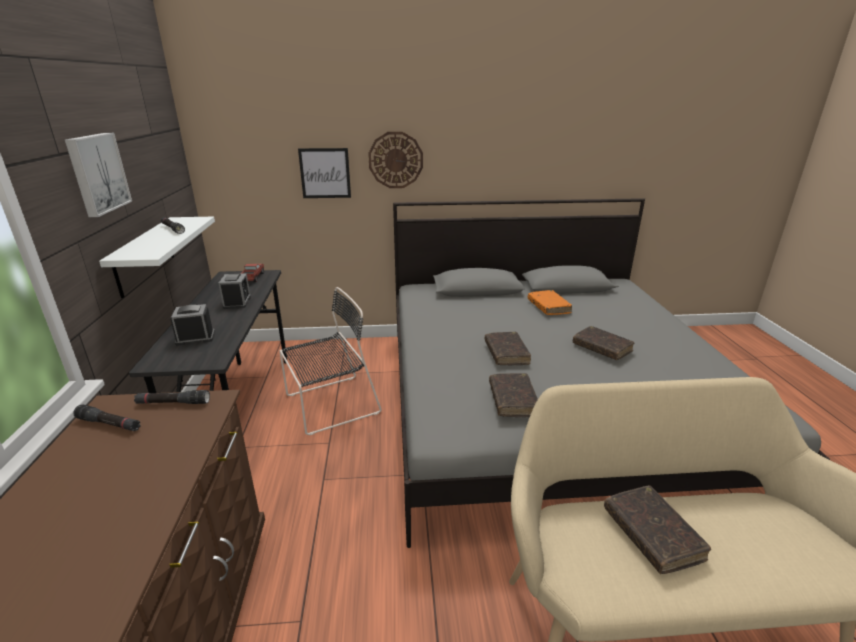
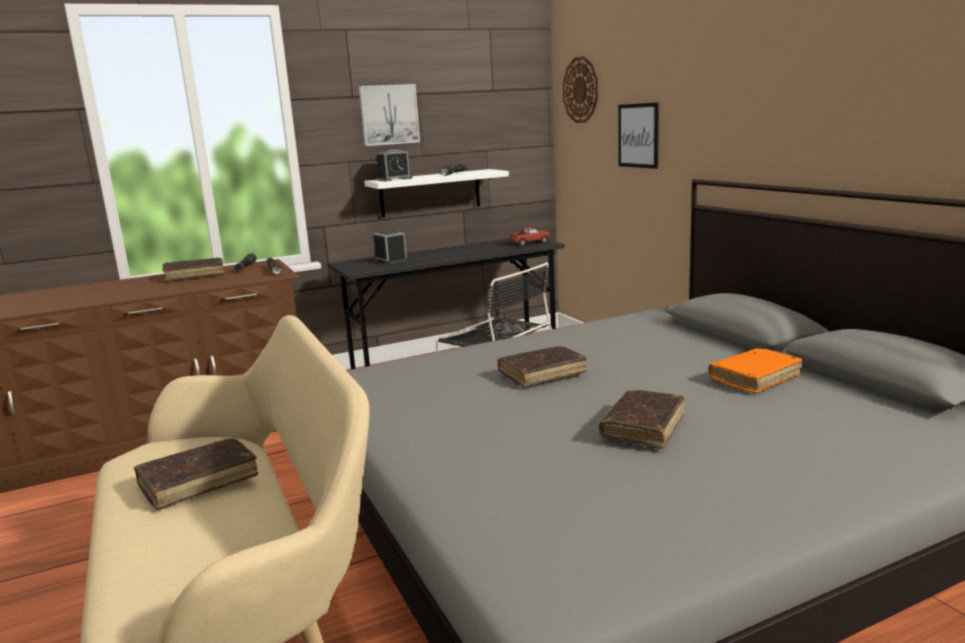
camera: 70 degrees right, 10 degrees down
alarm clock [219,273,251,309] -> alarm clock moved to [377,149,412,181]
wall clock [368,132,423,188] -> wall clock moved to [563,56,598,123]
brown book [489,373,538,417] -> brown book moved to [162,258,225,282]

